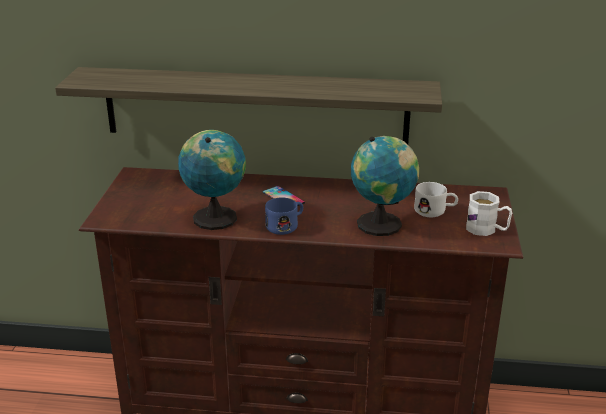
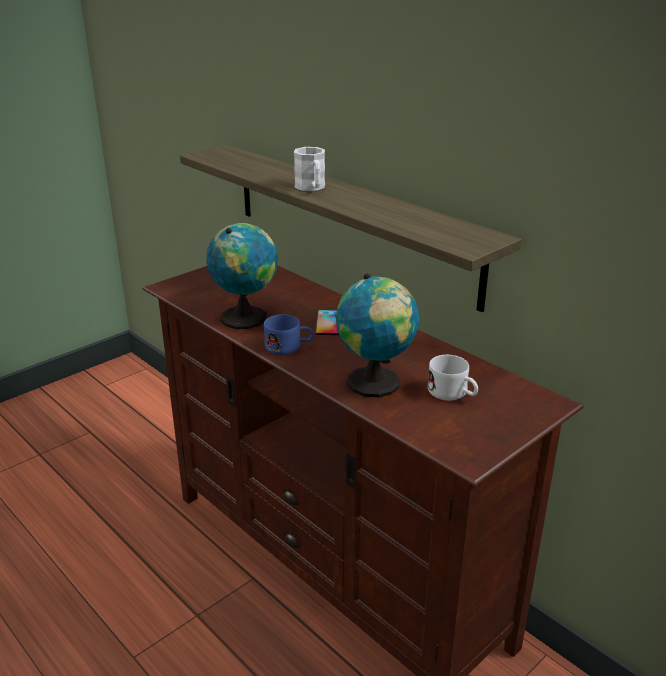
camera: 40 degrees right, 0 degrees up
white mug [466,191,512,236] -> white mug moved to [294,147,325,191]

